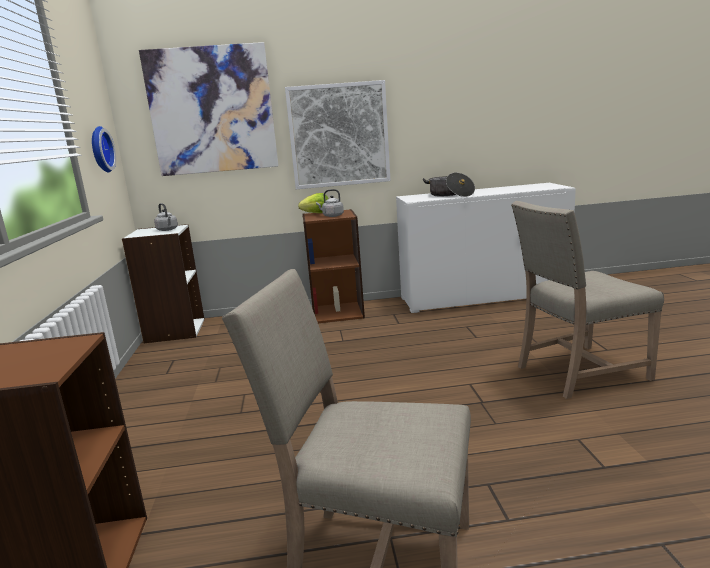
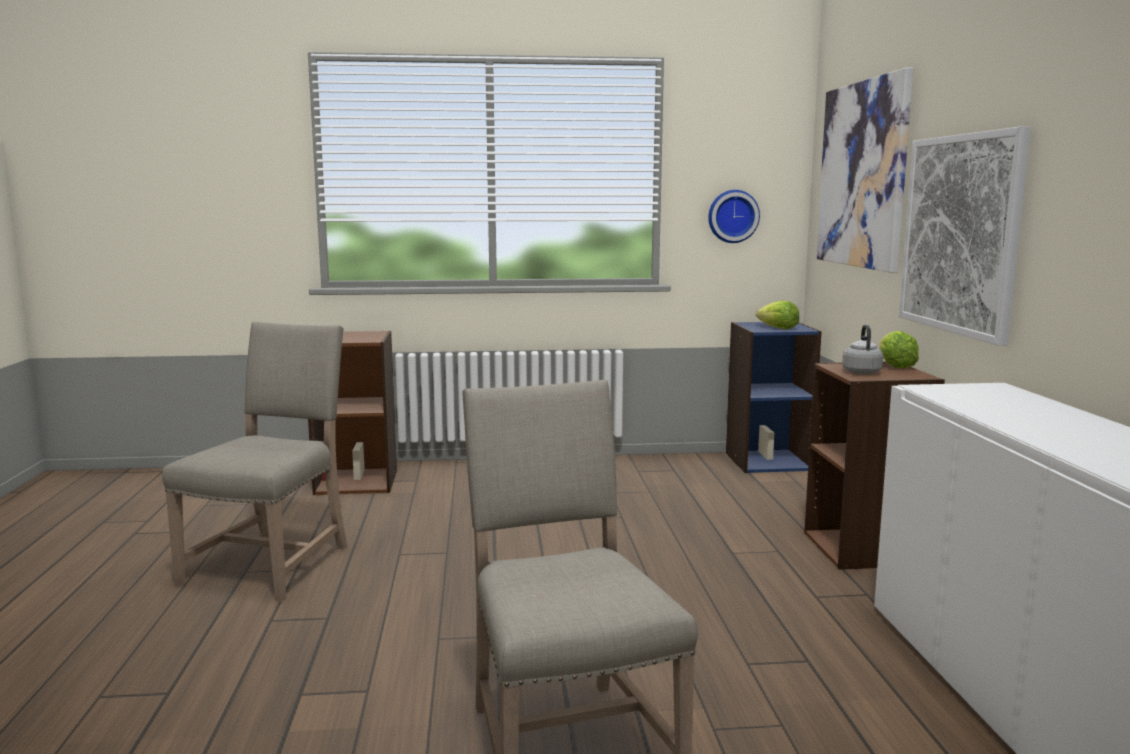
camera: 90 degrees right, 5 degrees down
white bookcase [122,224,205,343] -> blue bookcase [726,322,822,473]
grey kettle [154,203,178,231] -> lettuce [756,300,799,329]
cooking pot [423,173,475,197] -> none

